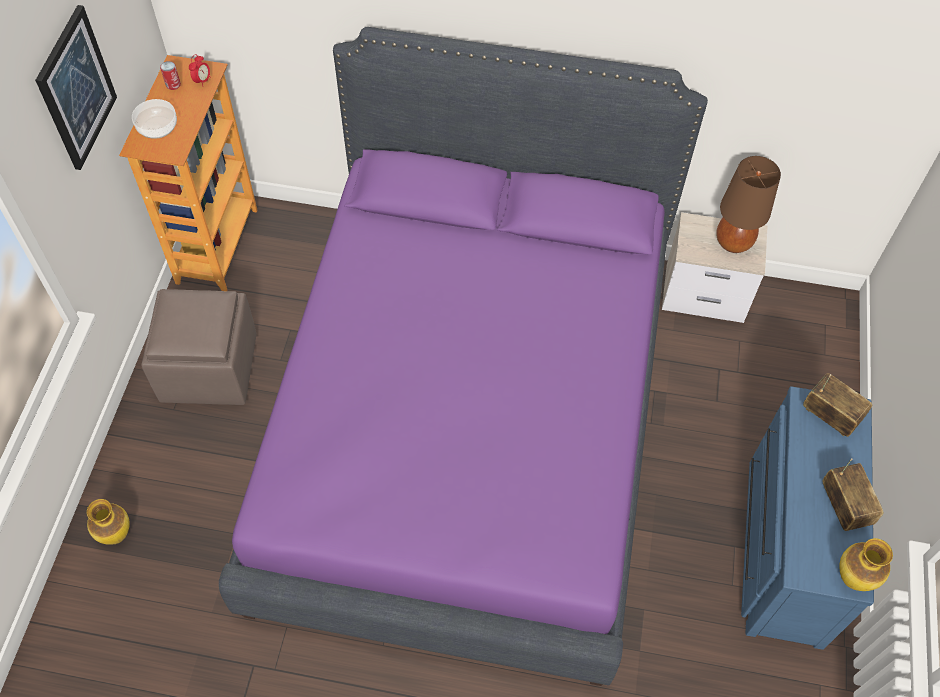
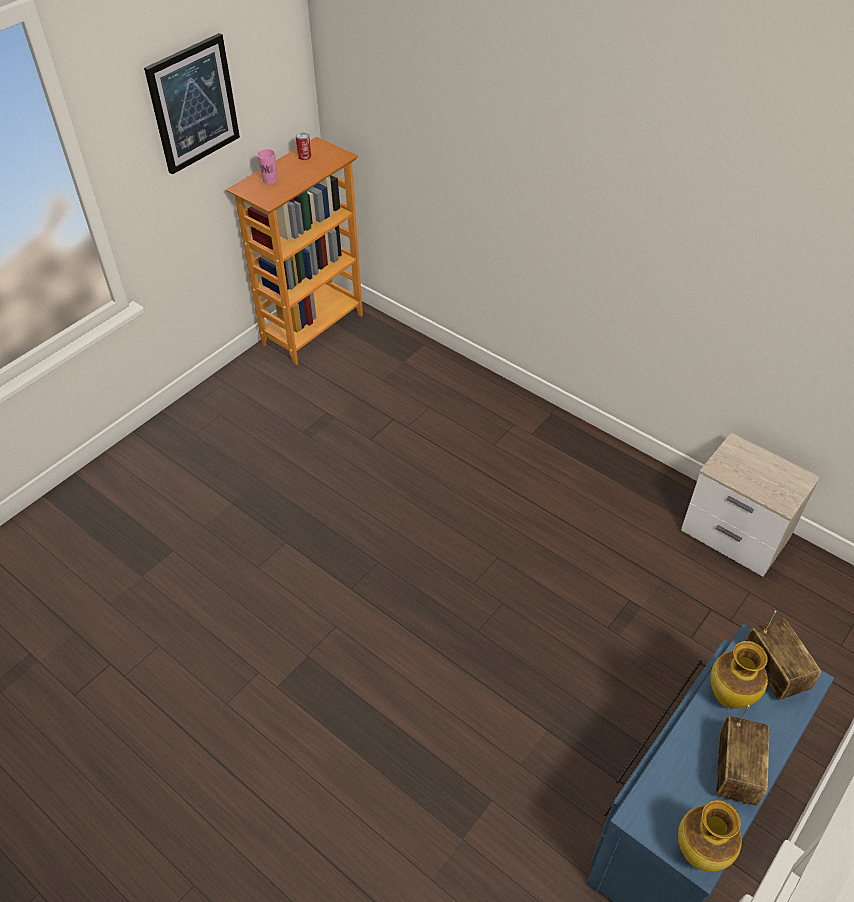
camera: 30 degrees right, 10 degrees down
vase [87,499,130,545] -> vase moved to [710,641,768,709]
bowl [132,99,177,139] -> pink cup [257,149,277,184]
brown ottoman [141,289,256,405] -> none
alarm clock [189,54,211,86] -> none
purple bed [219,27,708,686] -> none
brown table lamp [716,156,781,253] -> none

